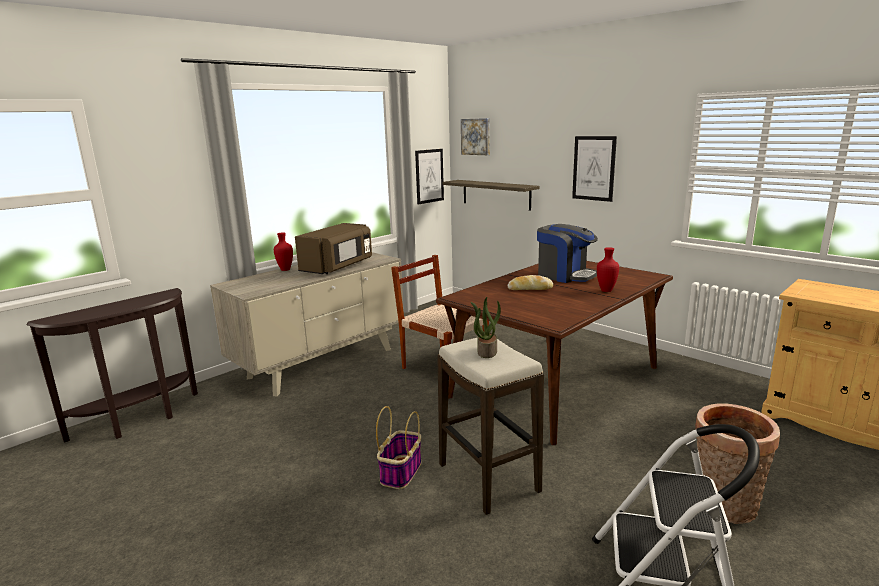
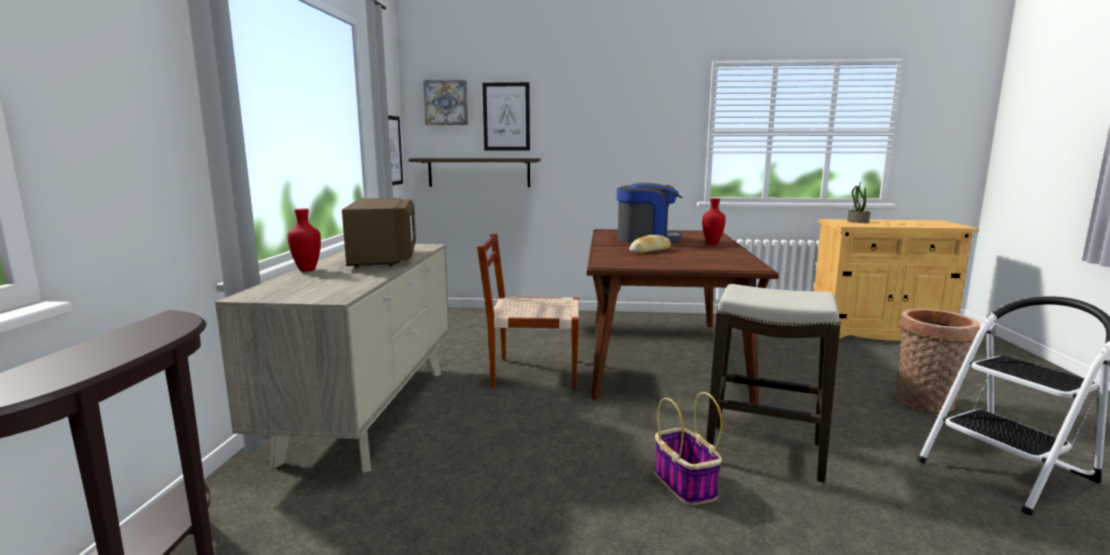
camera: 40 degrees left, 5 degrees down
potted plant [471,297,501,358] -> potted plant moved to [847,182,871,223]
picture [572,136,617,202] -> picture moved to [483,82,530,150]

